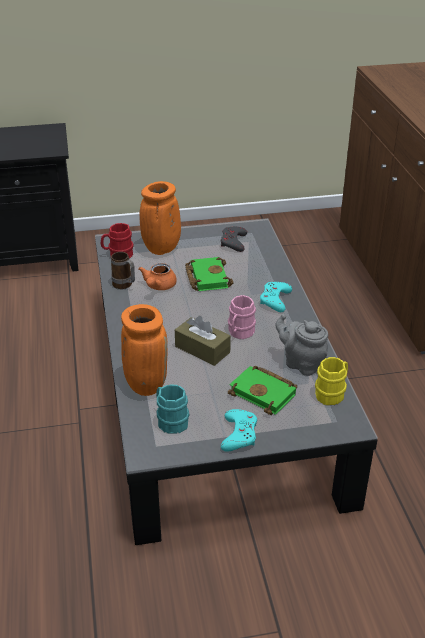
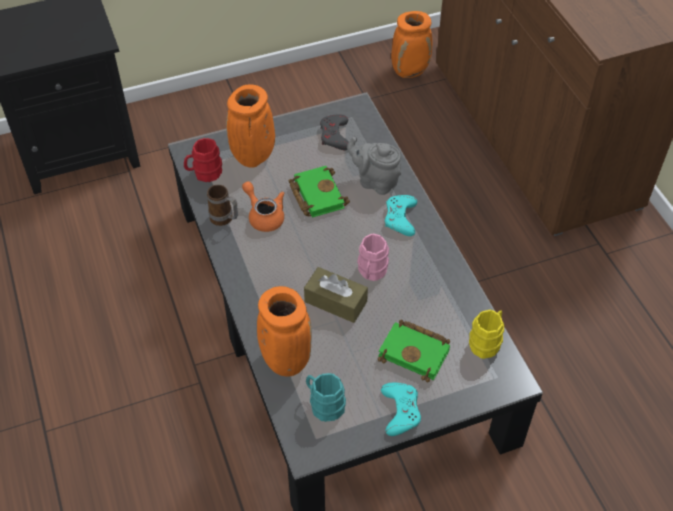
camera: 10 degrees left, 15 degrees up
orange teapot [138,263,177,290] -> orange teapot turned 135 degrees clockwise [242,181,284,232]
grey teapot [275,314,328,376] -> grey teapot moved to [347,137,401,195]
none -> orange vase [391,11,432,78]

